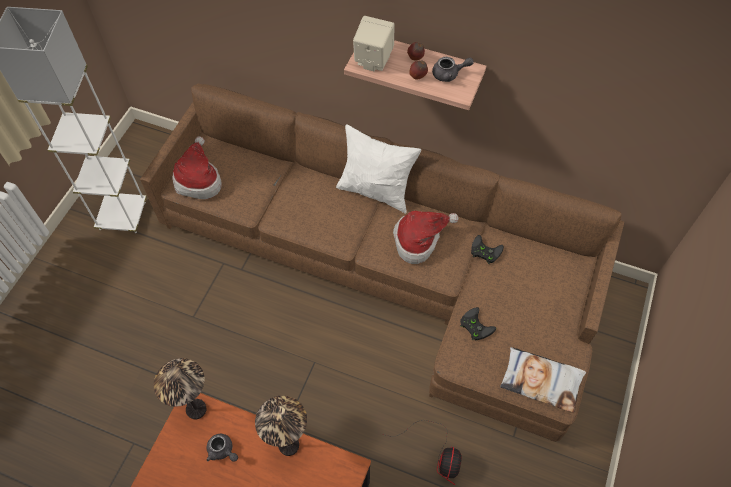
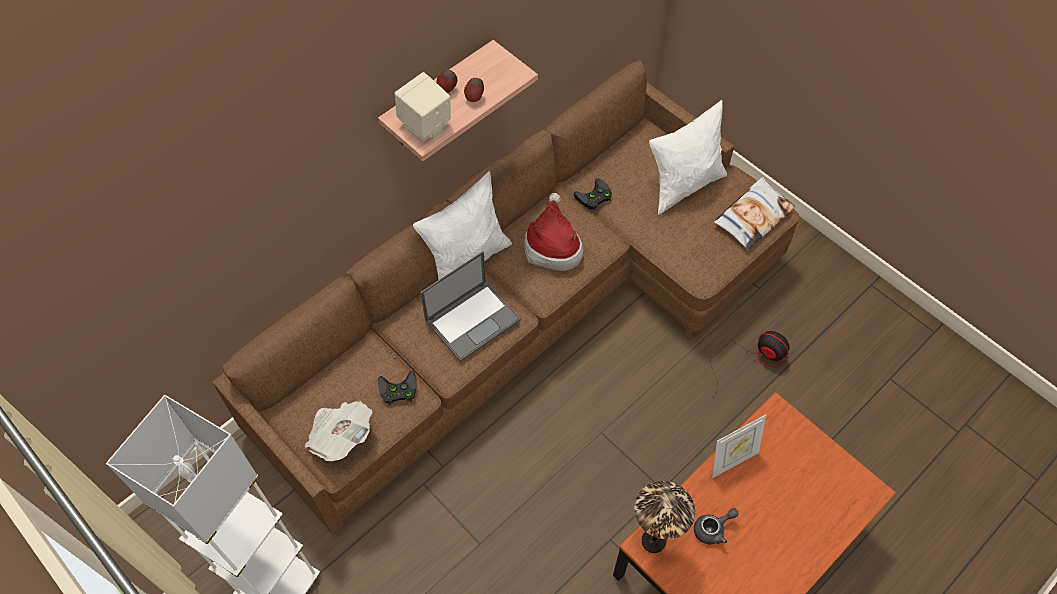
camera: 65 degrees left, 0 degrees up
hat [173,136,222,199] -> newspaper [305,400,372,461]
table lamp [255,396,307,456] -> picture frame [712,415,766,478]
grey teapot [432,57,474,82] -> none
black game controller [460,307,496,341] -> black game controller moved to [378,371,416,405]
none -> laptop [420,252,521,362]
none -> white pillow [649,100,727,215]

